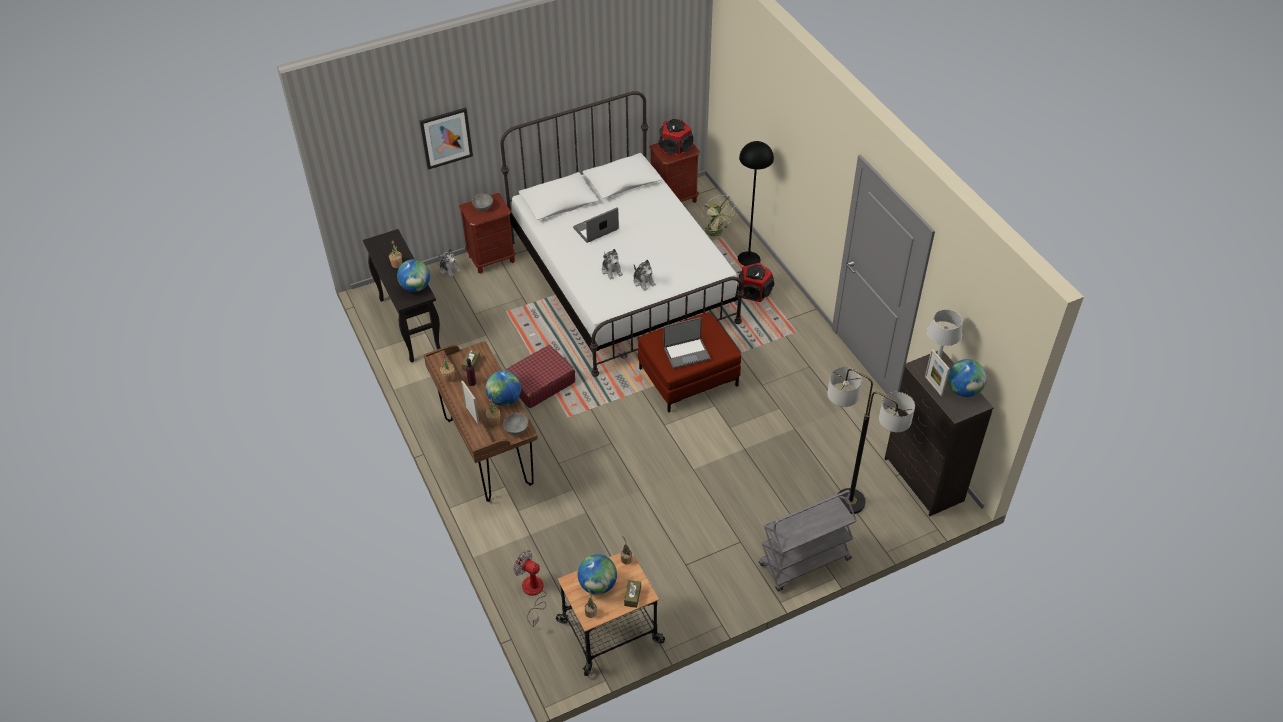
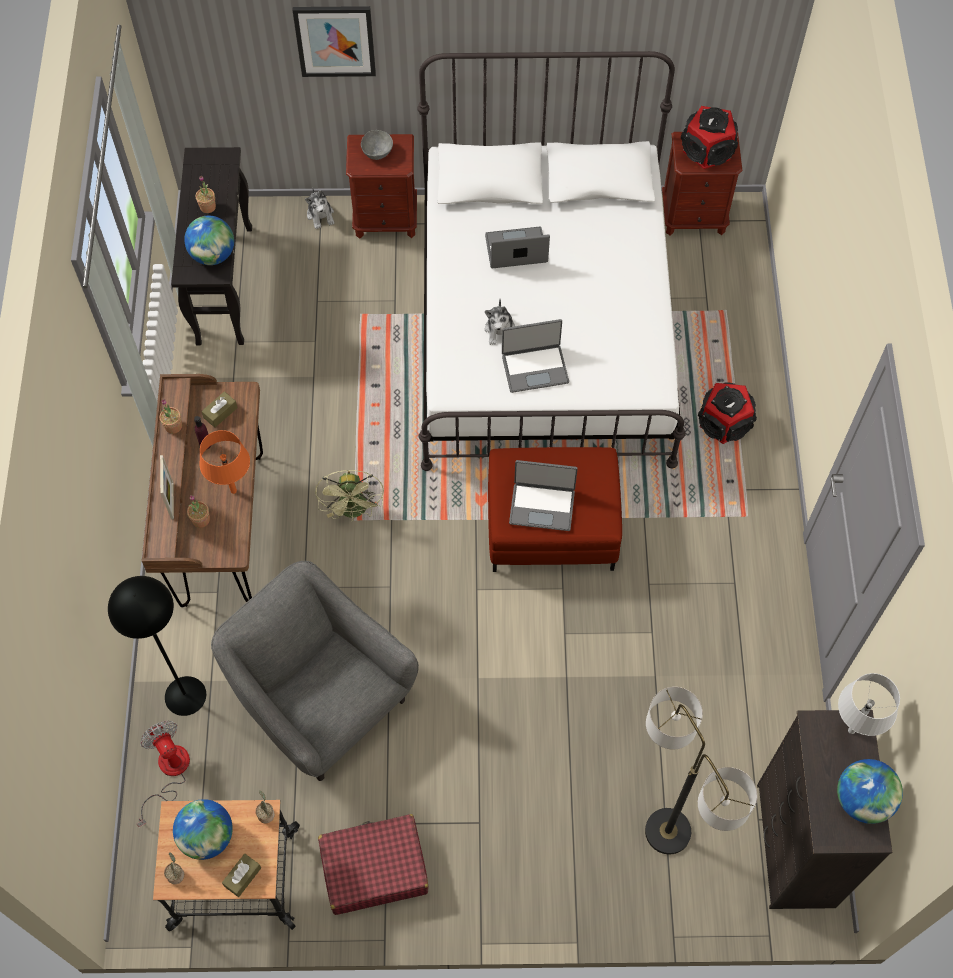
camera: 25 degrees right, 15 degrees up
globe [486,371,521,406] -> orange table lamp [199,430,250,494]
grey bowl [503,413,528,435] -> none
red suitcase [504,345,575,408] -> red suitcase moved to [318,814,429,915]
plush toy [633,260,656,291] -> laptop [502,319,569,393]
green fan [700,195,737,237] -> green fan moved to [315,470,384,521]
black floor lamp [738,141,774,266] -> black floor lamp moved to [108,576,206,716]
grey cart [759,490,857,591] -> none
picture frame [925,349,950,396] -> none
none -> grey armchair [211,561,419,781]

